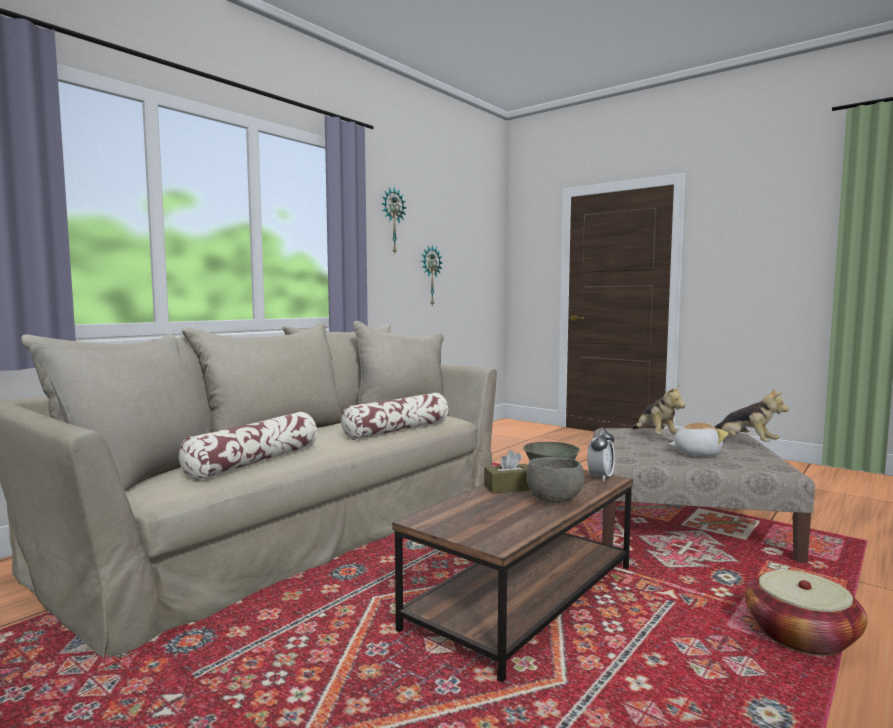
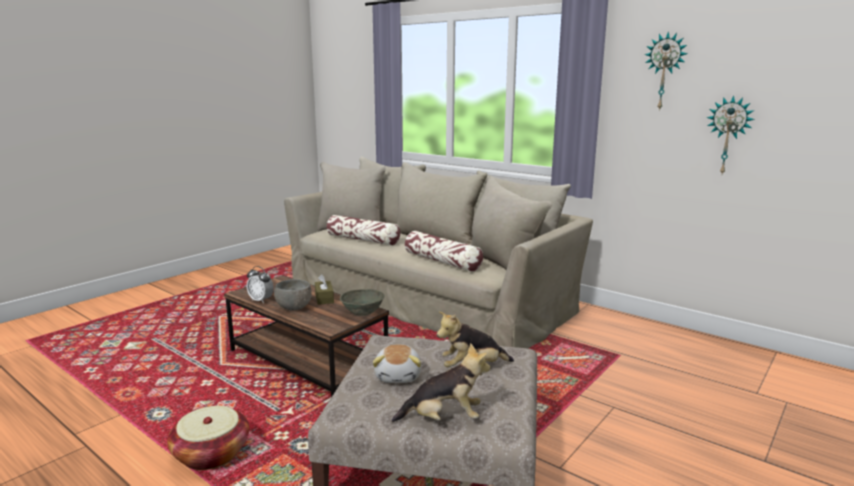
camera: 90 degrees right, 10 degrees up
alarm clock [587,427,615,481] -> alarm clock moved to [247,266,274,303]
plush toy [715,388,789,442] -> plush toy turned 135 degrees counterclockwise [391,343,490,422]

